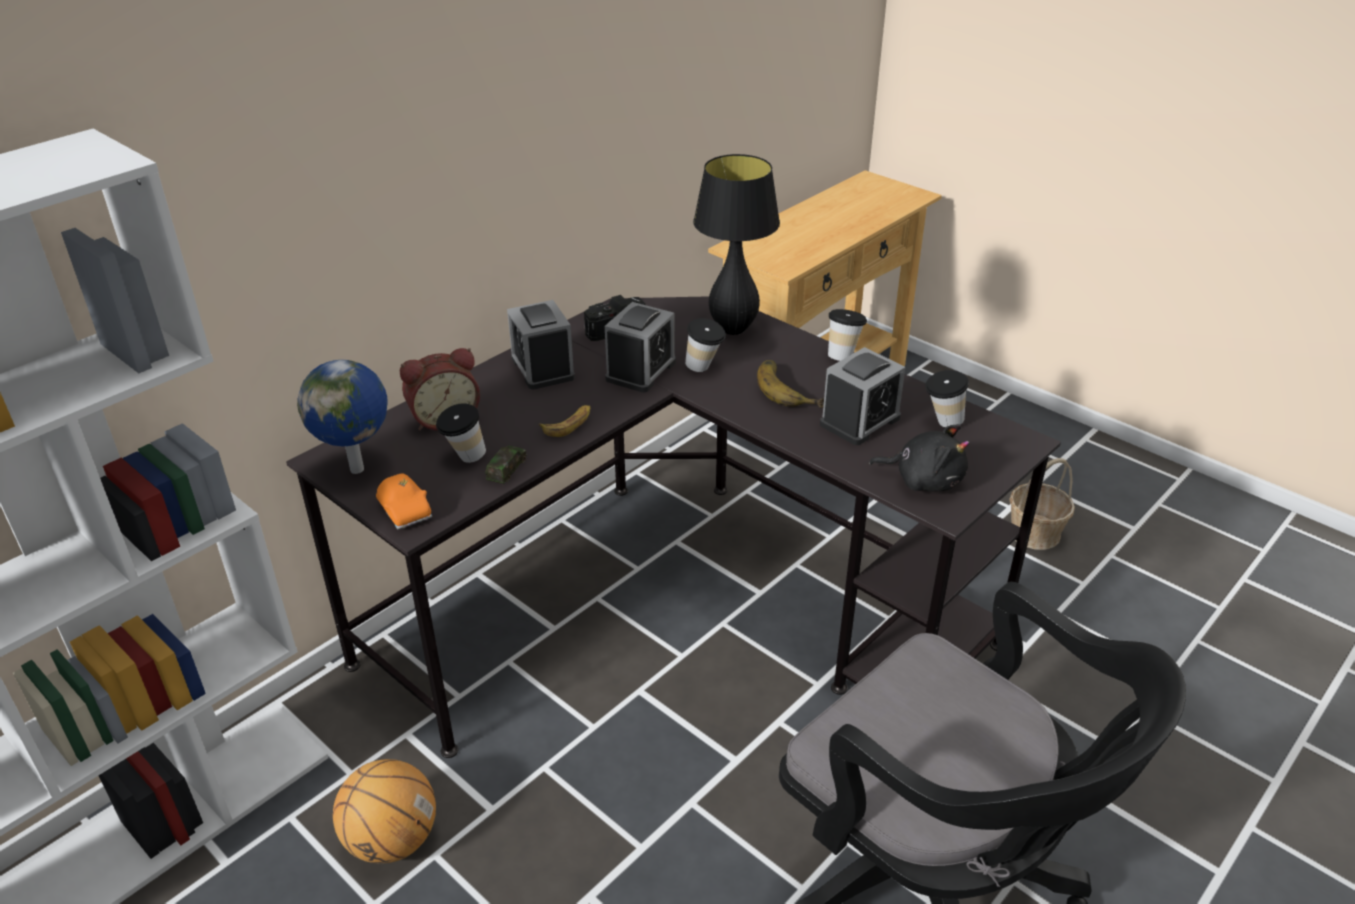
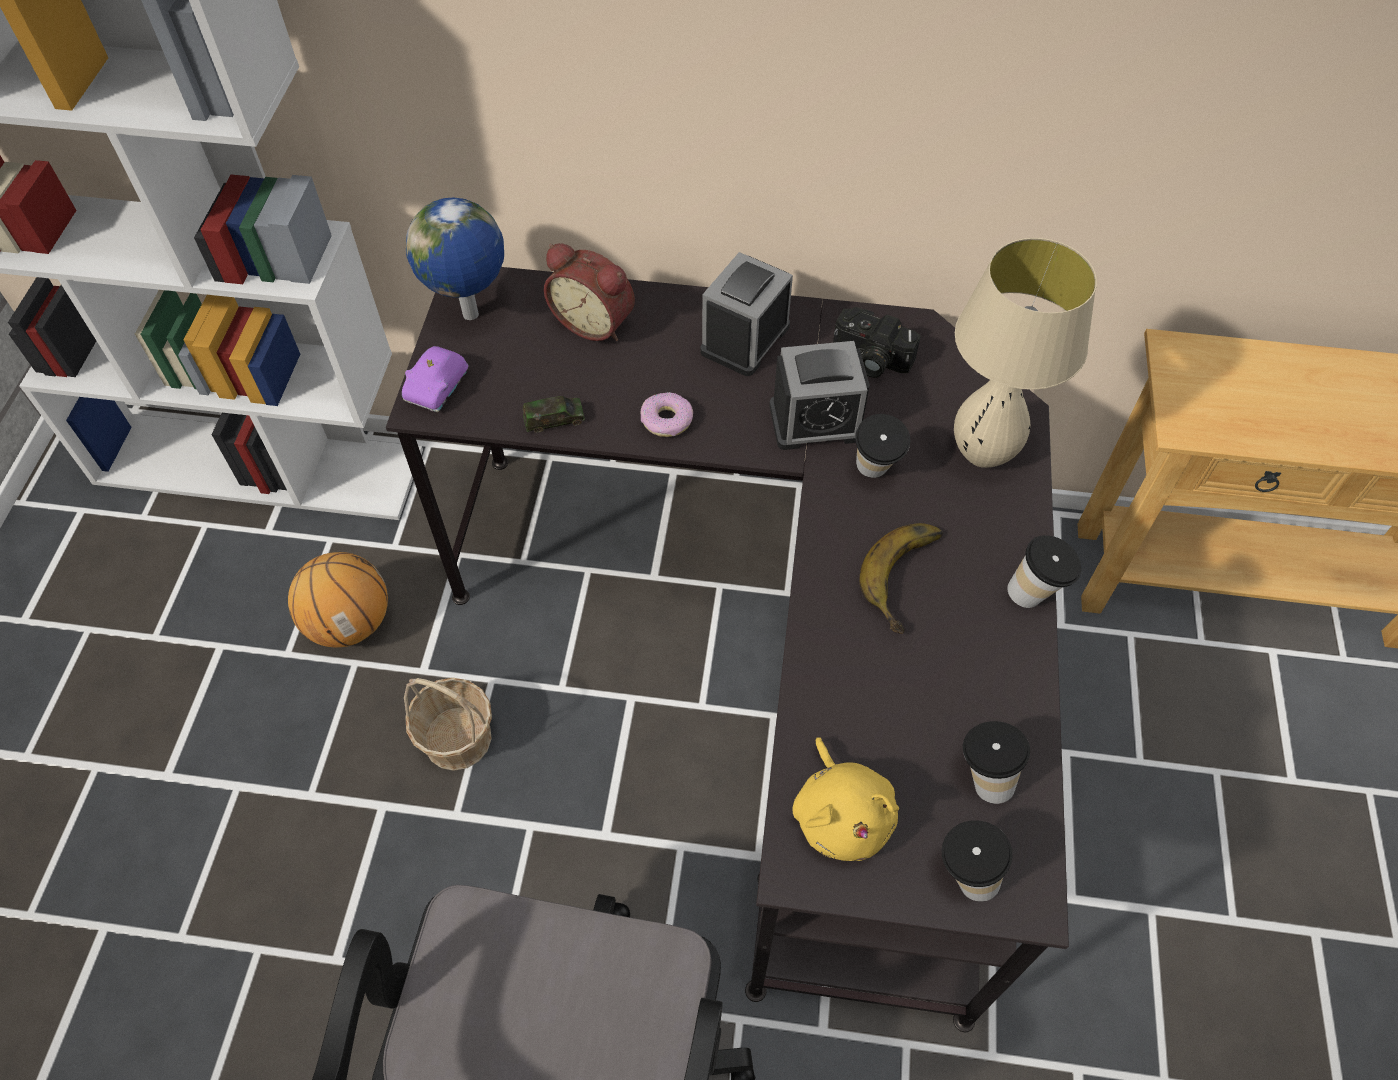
camera: 55 degrees right, 20 degrees up
orange toy car [376,474,432,529] -> purple toy car [402,346,469,412]
cup [436,403,486,463] -> cup moved to [942,820,1013,902]
banana [539,405,590,437] -> donut [640,393,693,437]
black table lamp [693,154,780,335] -> beige table lamp [954,238,1097,468]
alarm clock [820,347,906,445] -> none
black plush toy [869,424,969,492] -> yellow plush toy [793,737,899,861]
basket [1009,458,1075,550] -> basket moved to [404,678,492,771]

